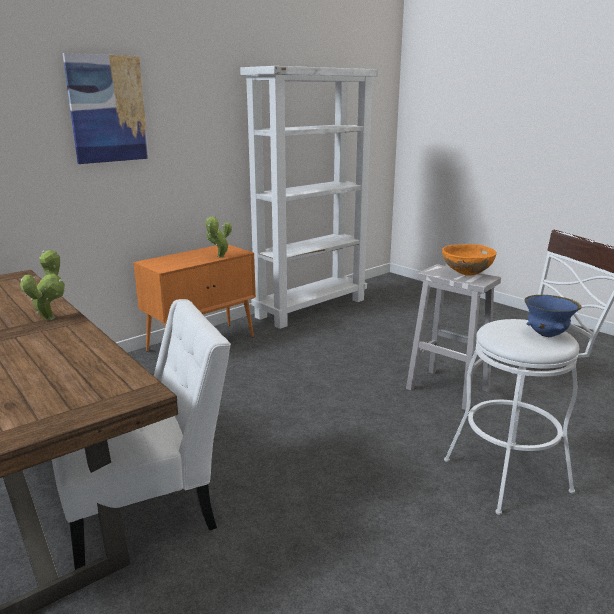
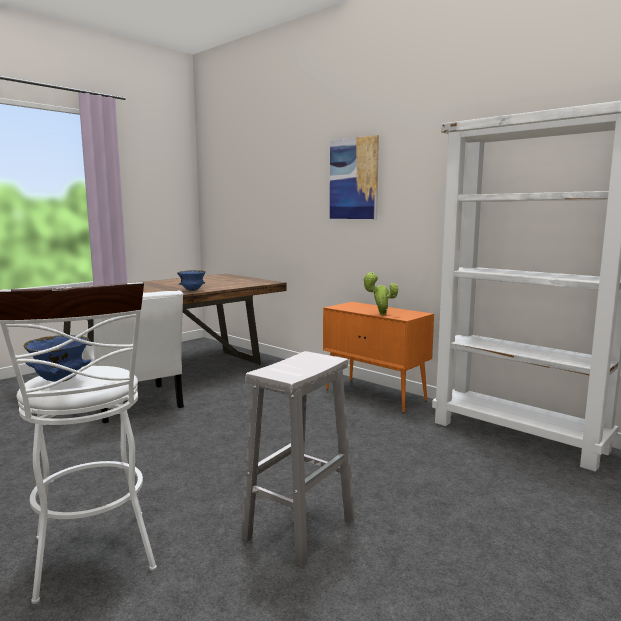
camera: 85 degrees right, 10 degrees down
potted plant [20,250,65,321] -> blue bowl [177,270,206,291]
orange bowl [442,244,497,276] -> none

